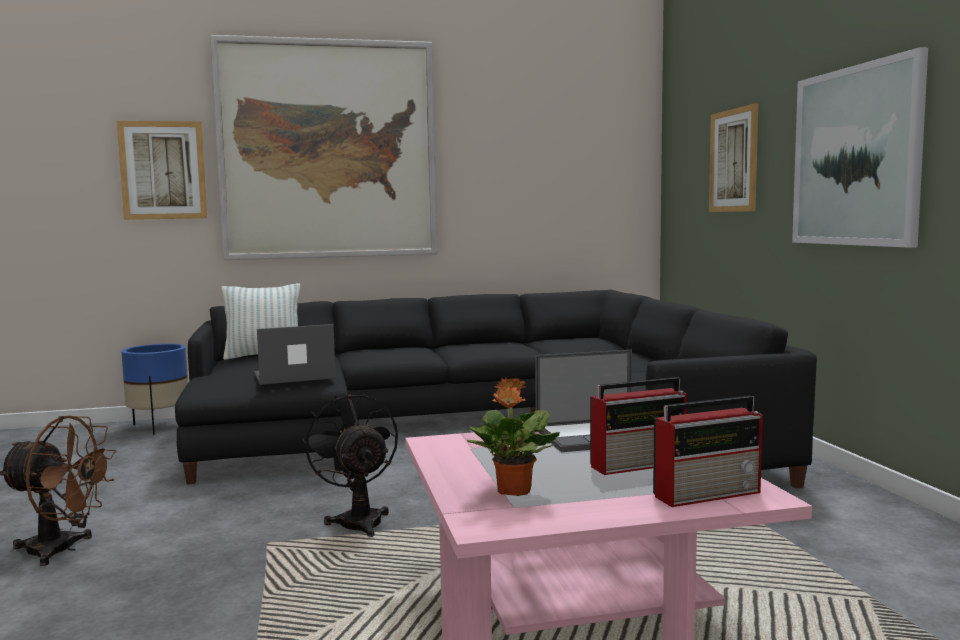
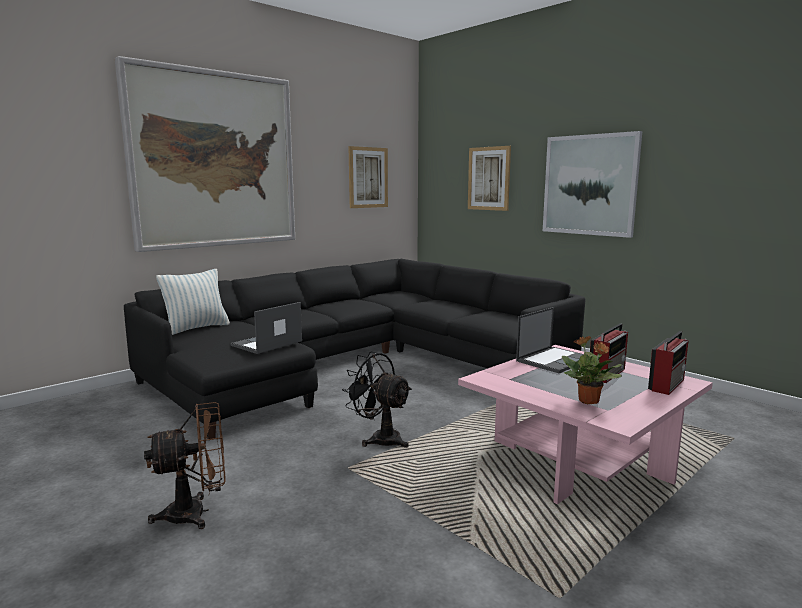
camera: 30 degrees left, 5 degrees up
picture [117,121,208,220] -> picture moved to [348,146,388,208]
blue planter [121,344,188,435] -> none

